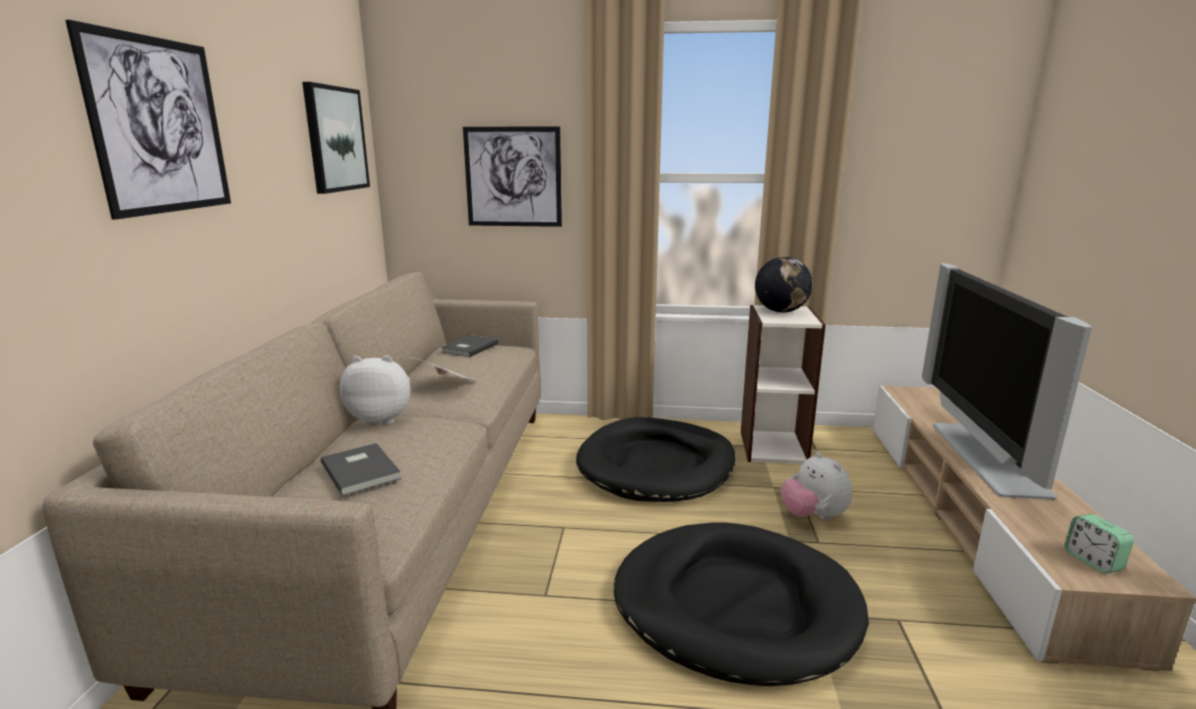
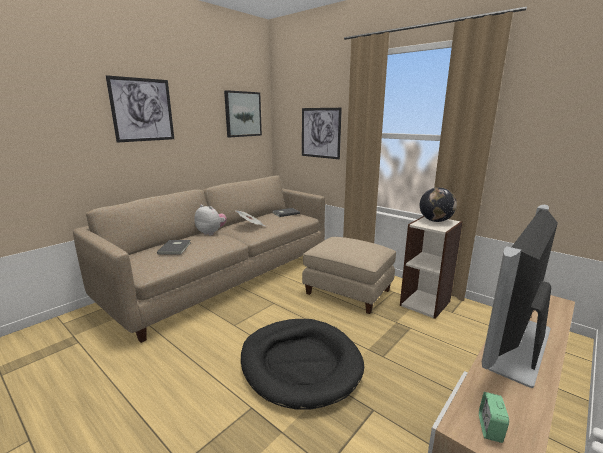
camera: 35 degrees right, 0 degrees up
black dog bed [576,417,736,502] -> beige ottoman [302,237,396,314]
plush toy [781,452,852,521] -> none

